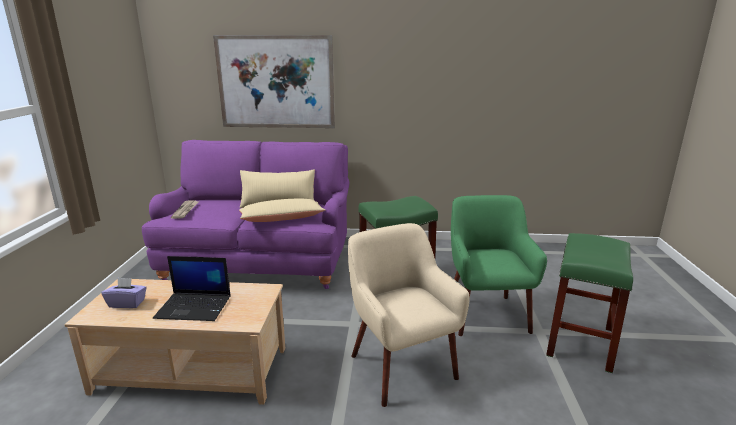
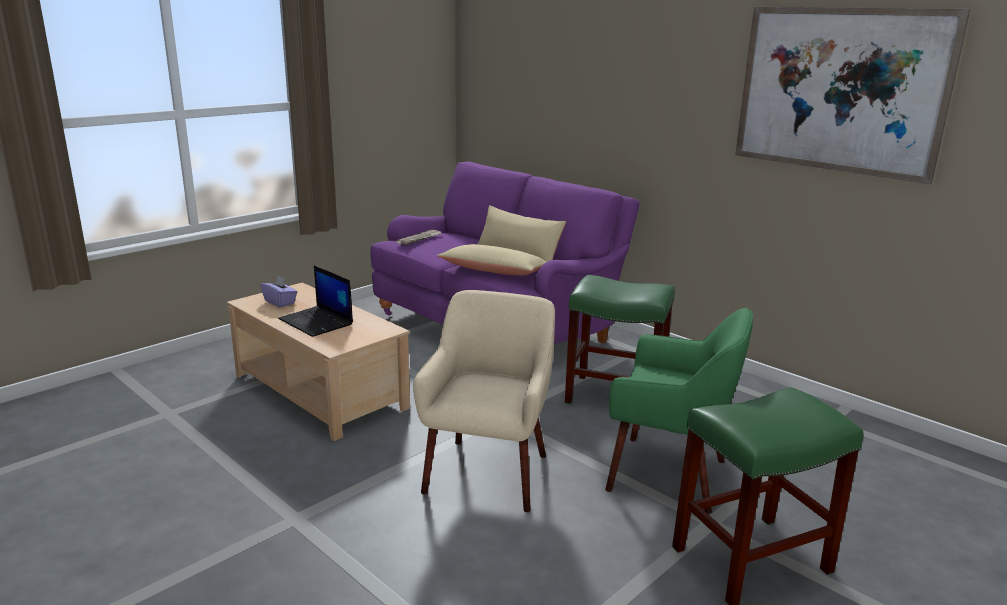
camera: 40 degrees right, 0 degrees up
picture [213,35,335,128] -> picture moved to [735,7,970,184]
green armchair [451,195,547,336] -> green armchair turned 75 degrees clockwise [605,308,753,514]

